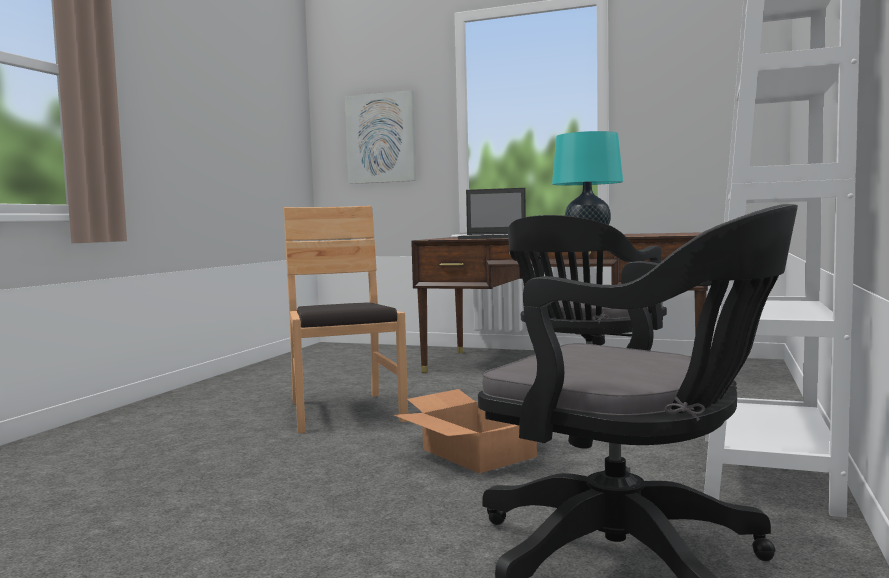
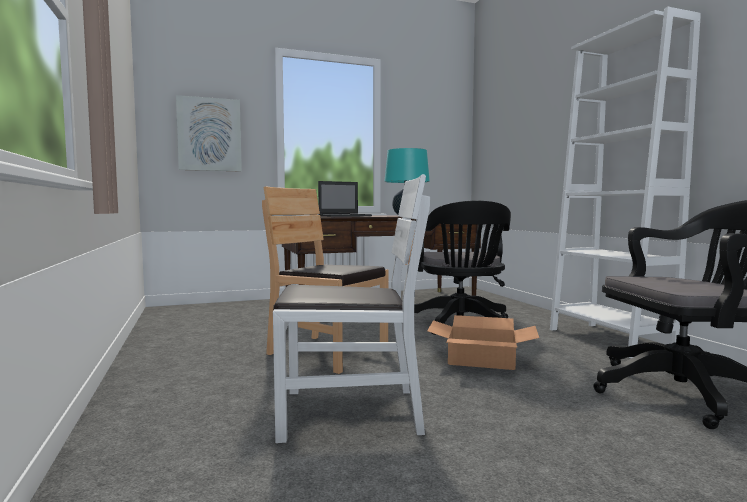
camera: 40 degrees left, 0 degrees up
none -> white chair [273,174,430,443]

